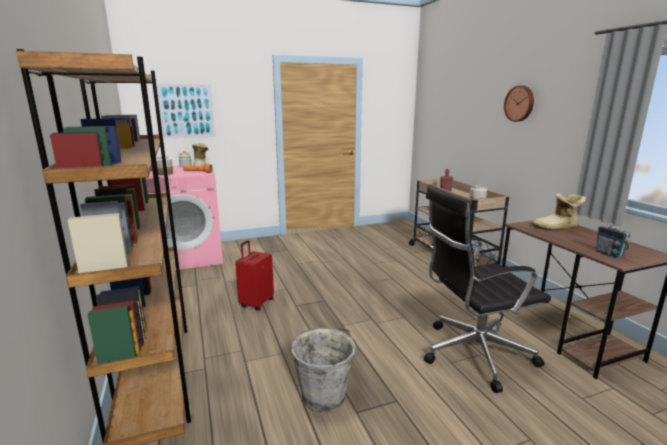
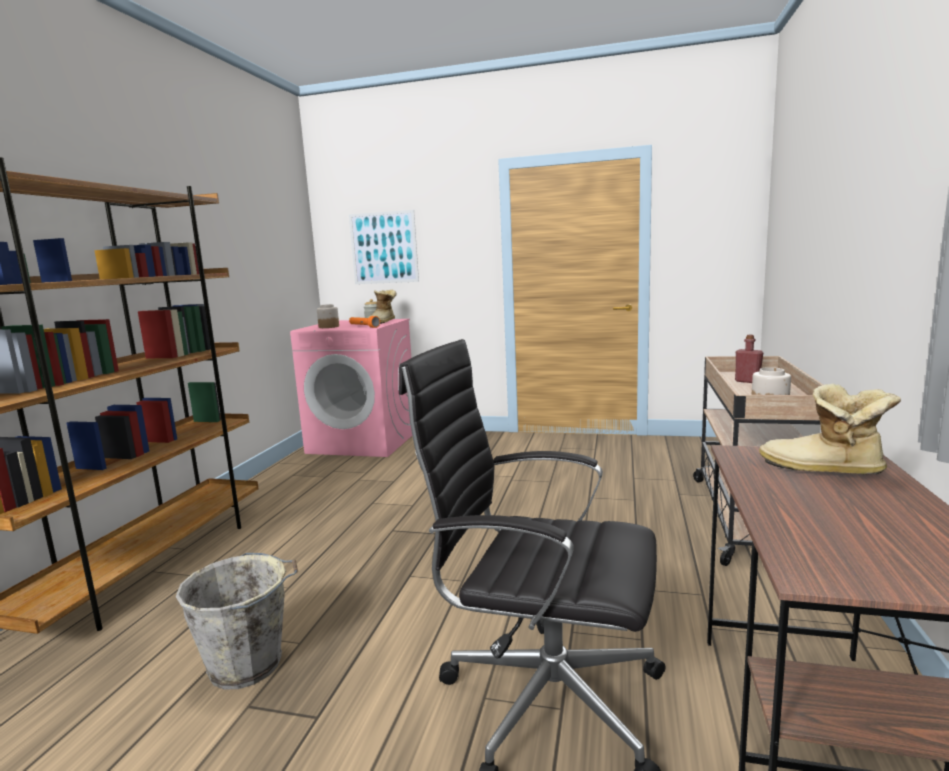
camera: 35 degrees right, 5 degrees down
red suitcase [235,240,274,311] -> none
wall clock [504,86,534,122] -> none
radio [596,213,631,258] -> none

